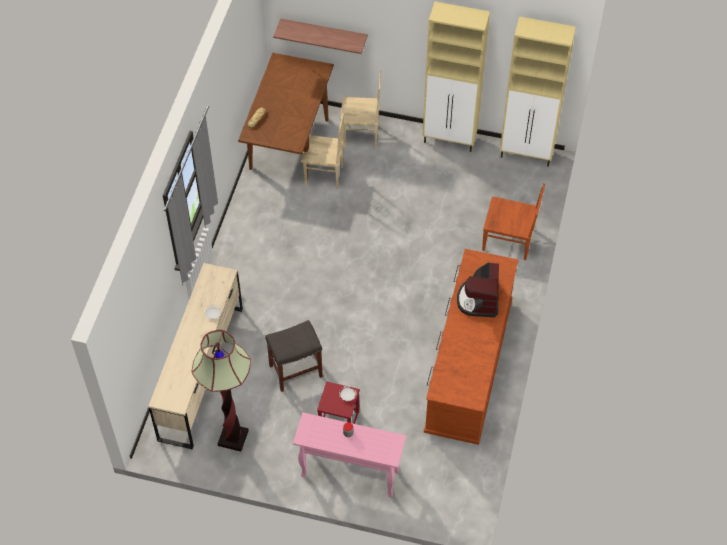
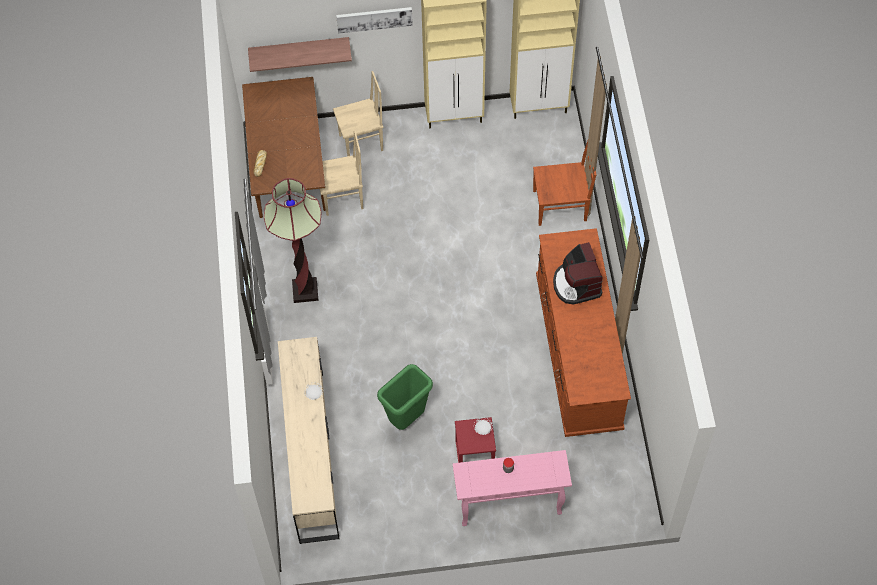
camera: 20 degrees left, 5 degrees up
floor lamp [192,330,251,452] -> floor lamp moved to [264,178,321,303]
grey stool [265,320,323,392] -> green trash can [377,364,433,430]
none -> picture [336,7,413,34]

